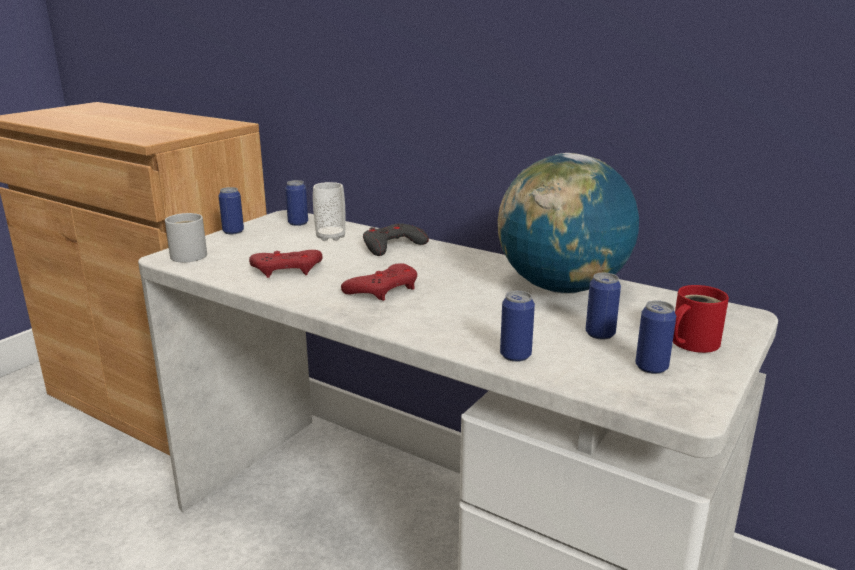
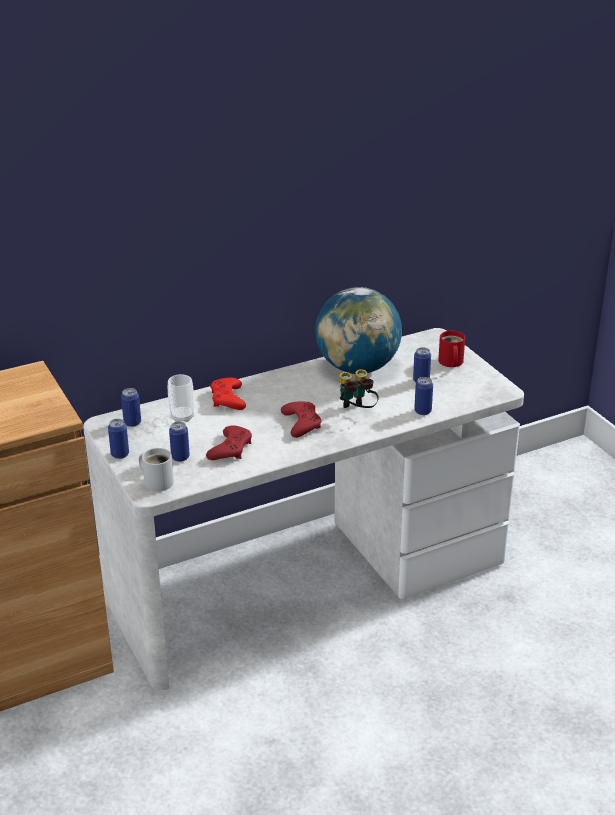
camera: 60 degrees left, 10 degrees up
grey game controller [363,224,429,256] -> red game controller [211,378,246,410]
can [635,301,676,374] -> can moved to [169,421,190,462]
none -> binoculars [340,369,379,408]

